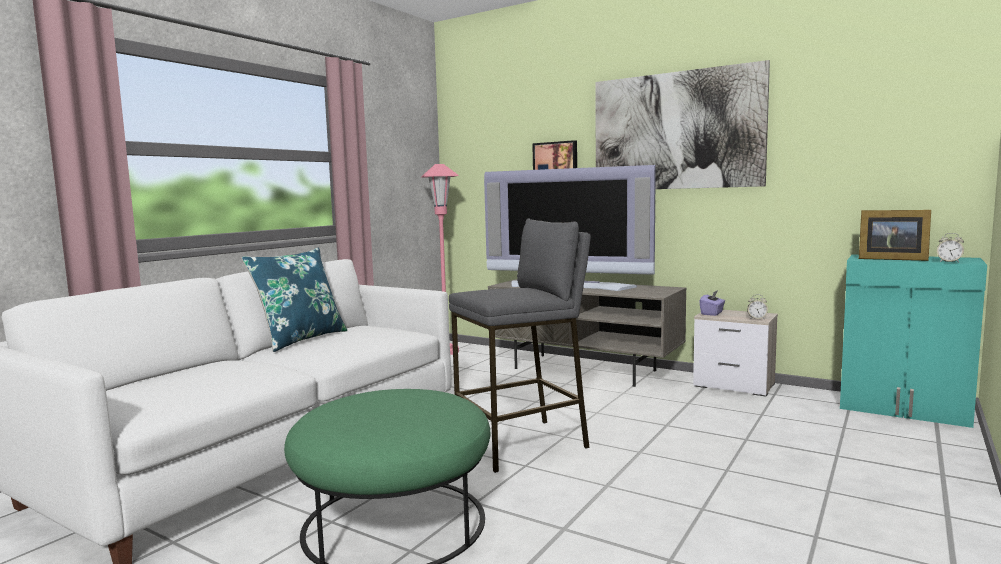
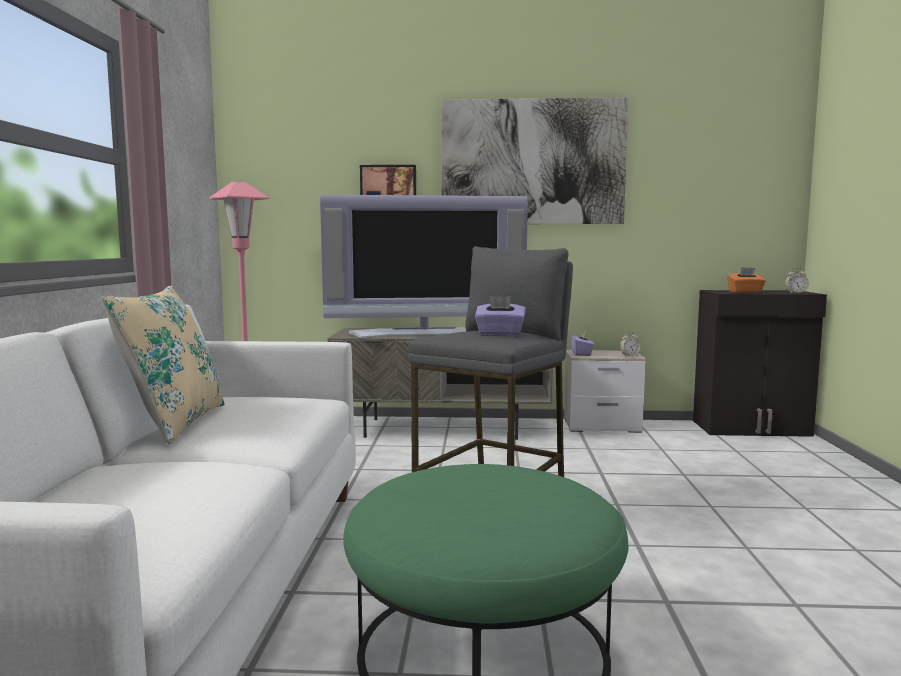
camera: 30 degrees left, 0 degrees up
blue pillow [242,248,347,352] -> beige pillow [101,285,224,444]
turquoise cabinet [840,254,987,428] -> black cabinet [693,290,827,437]
picture frame [859,210,931,261] -> orange tissue box [727,267,766,293]
none -> purple tissue box [475,296,526,336]

